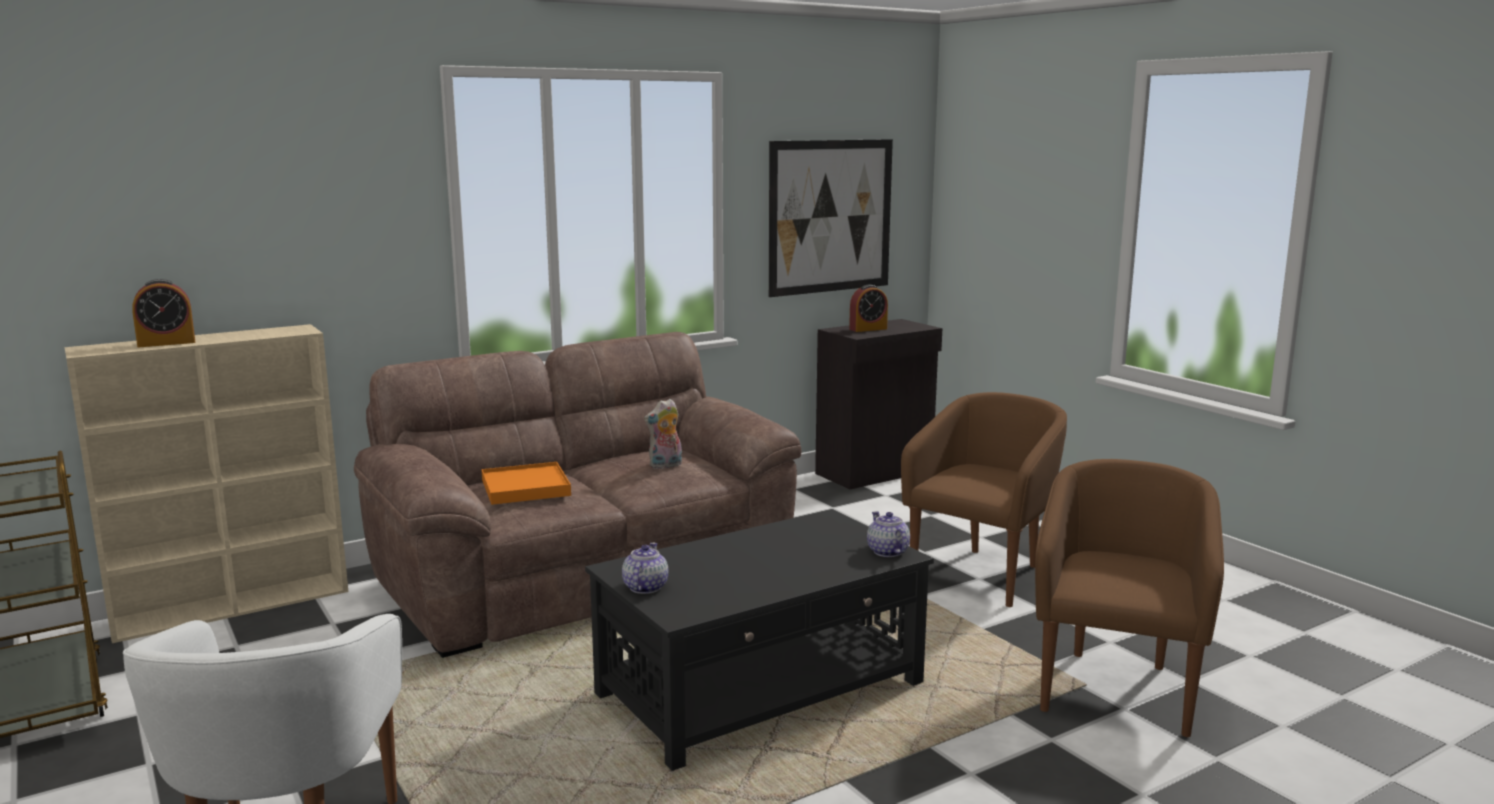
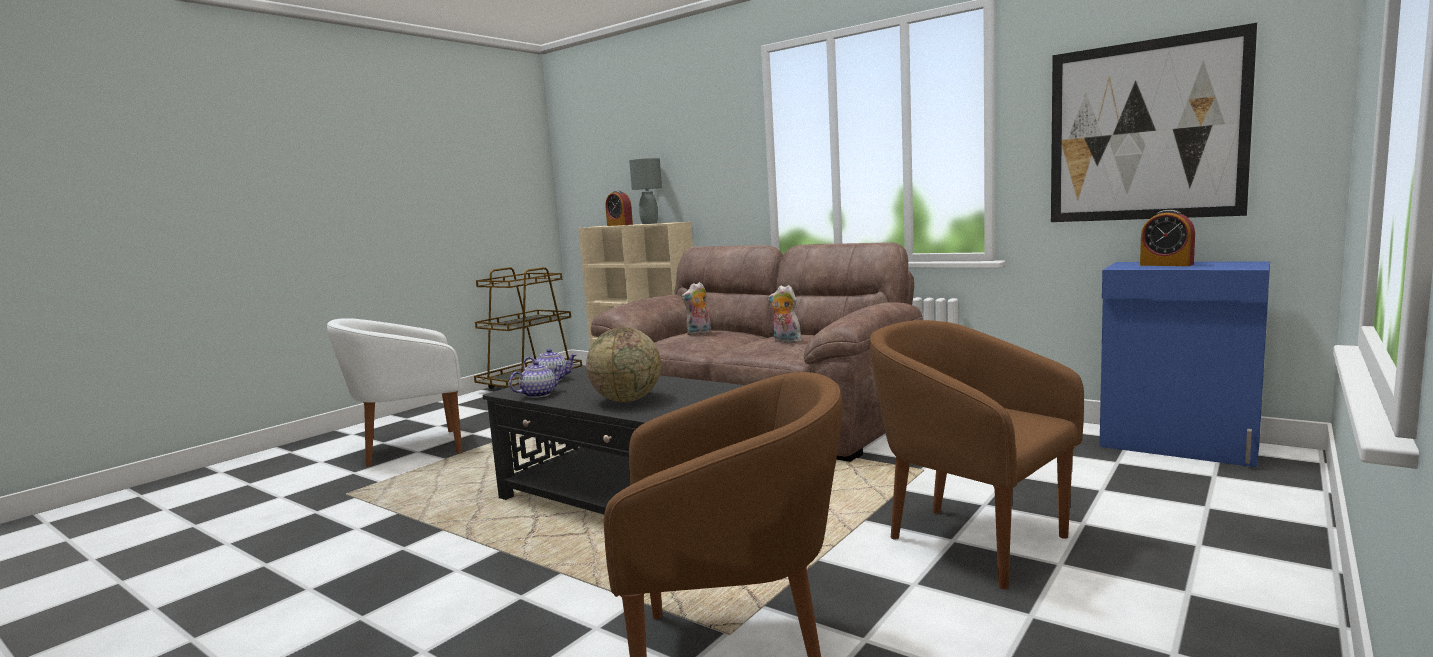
camera: 70 degrees right, 5 degrees down
orange tray [482,462,571,505] -> plush toy [681,282,711,335]
black cabinet [815,319,942,489] -> blue cabinet [1099,261,1270,467]
teapot [867,511,910,557] -> teapot moved to [509,361,563,398]
brown armchair [901,392,1067,607] -> brown armchair turned 150 degrees counterclockwise [870,320,1084,589]
none -> globe [586,327,661,402]
none -> grey table lamp [629,158,662,224]

